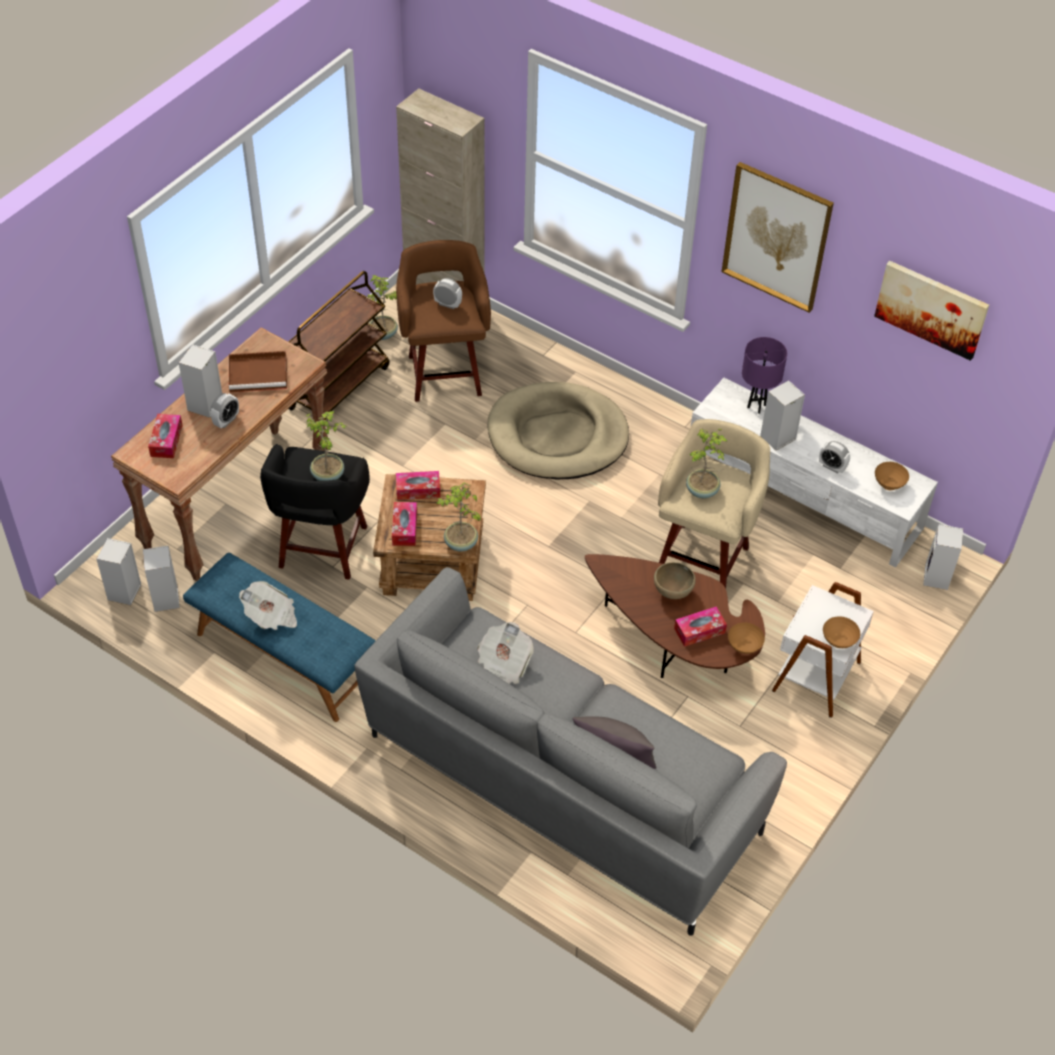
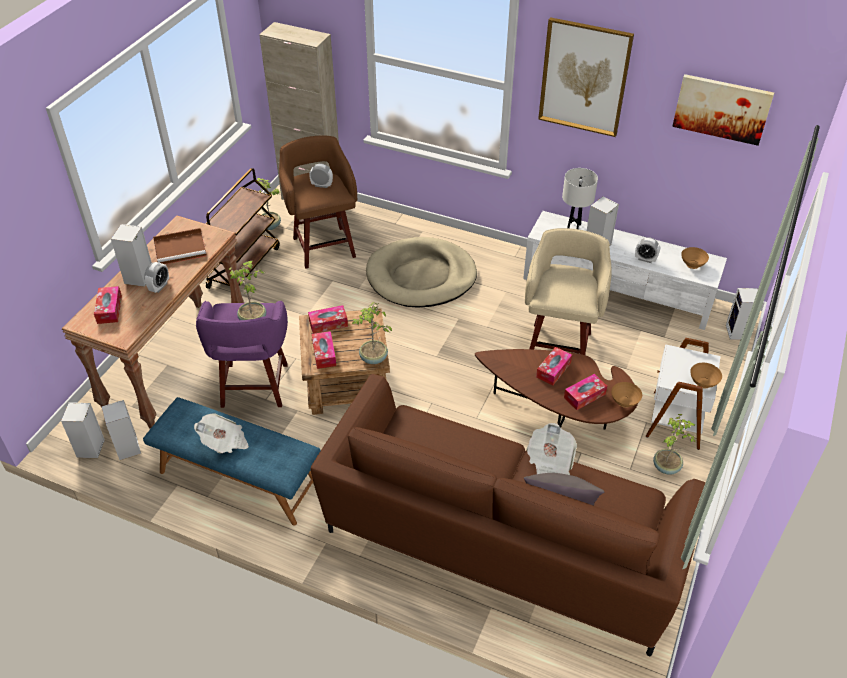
camera: 10 degrees left, 5 degrees down
black stool [260,444,370,580] -> purple stool [196,301,288,408]
grey sofa [354,567,787,936] -> brown sofa [311,374,706,656]
newspaper [478,622,534,684] -> newspaper moved to [526,423,577,475]
brown bowl [654,562,696,599] -> tissue box [536,347,572,385]
potted plant [686,428,728,498] -> potted plant moved to [653,414,695,475]
purple table lamp [742,337,787,414] -> white table lamp [562,168,598,229]

